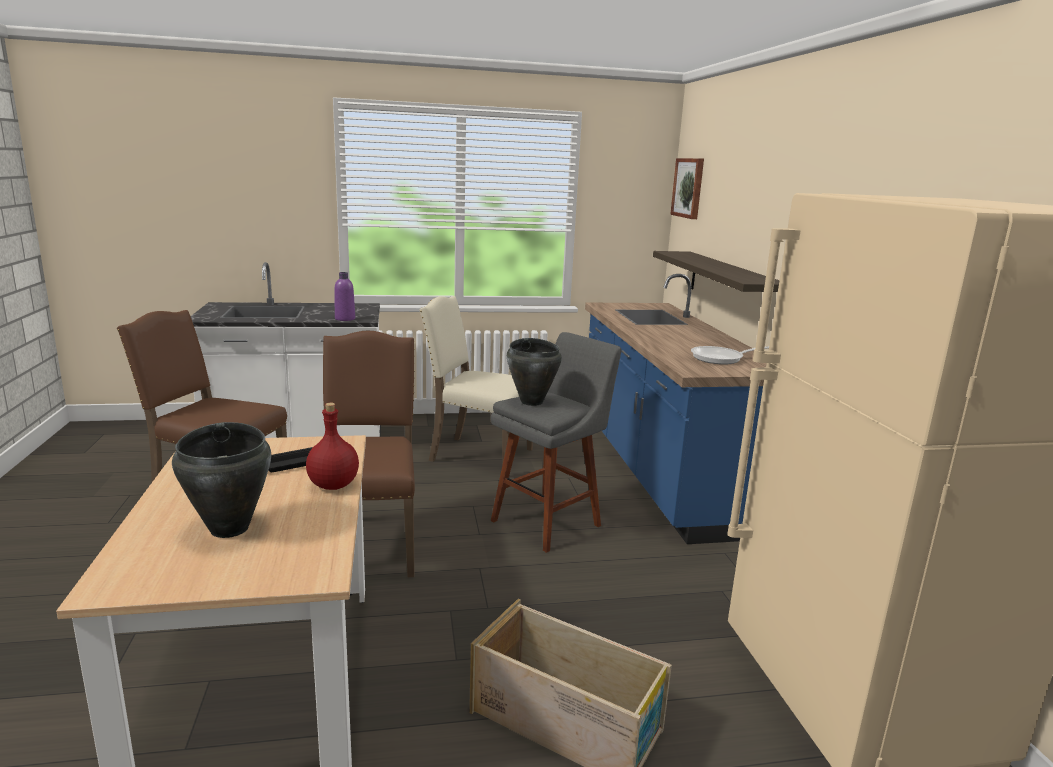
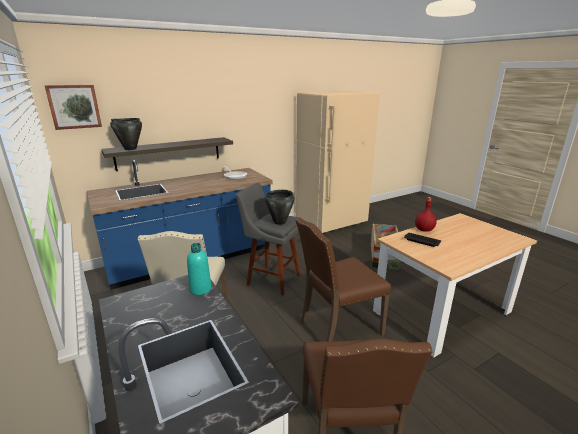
camera: 110 degrees left, 5 degrees up
black cooking pot [172,422,271,538] -> black cooking pot moved to [110,118,142,150]
purple bottle [335,272,355,321] -> turquoise bottle [187,243,212,295]

